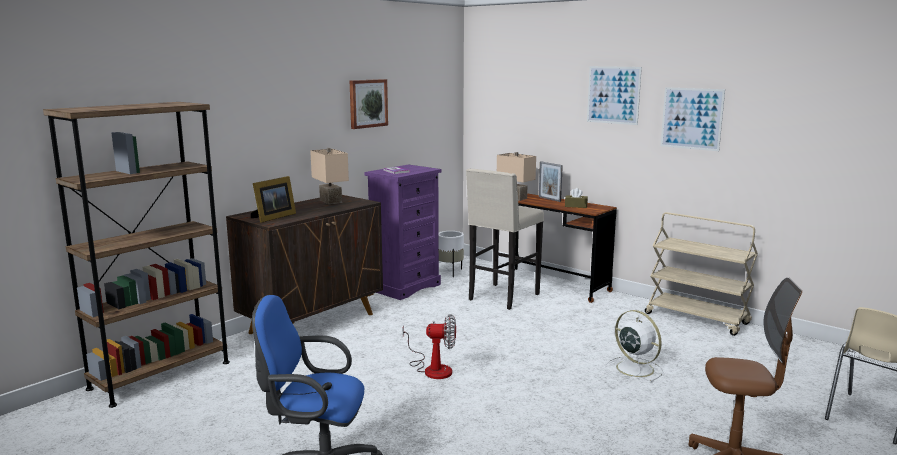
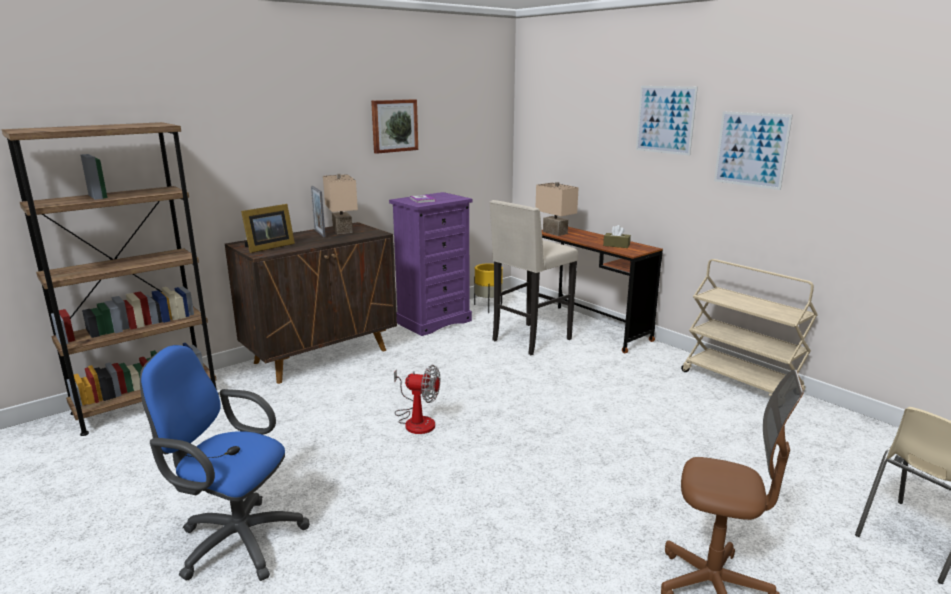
camera: 10 degrees right, 5 degrees up
white planter [439,231,464,277] -> yellow planter [474,263,503,313]
picture frame [539,161,563,202] -> picture frame moved to [311,186,325,237]
white fan [606,310,664,382] -> none

